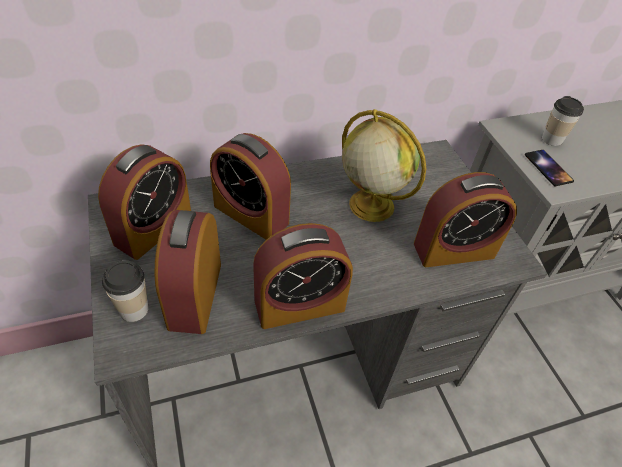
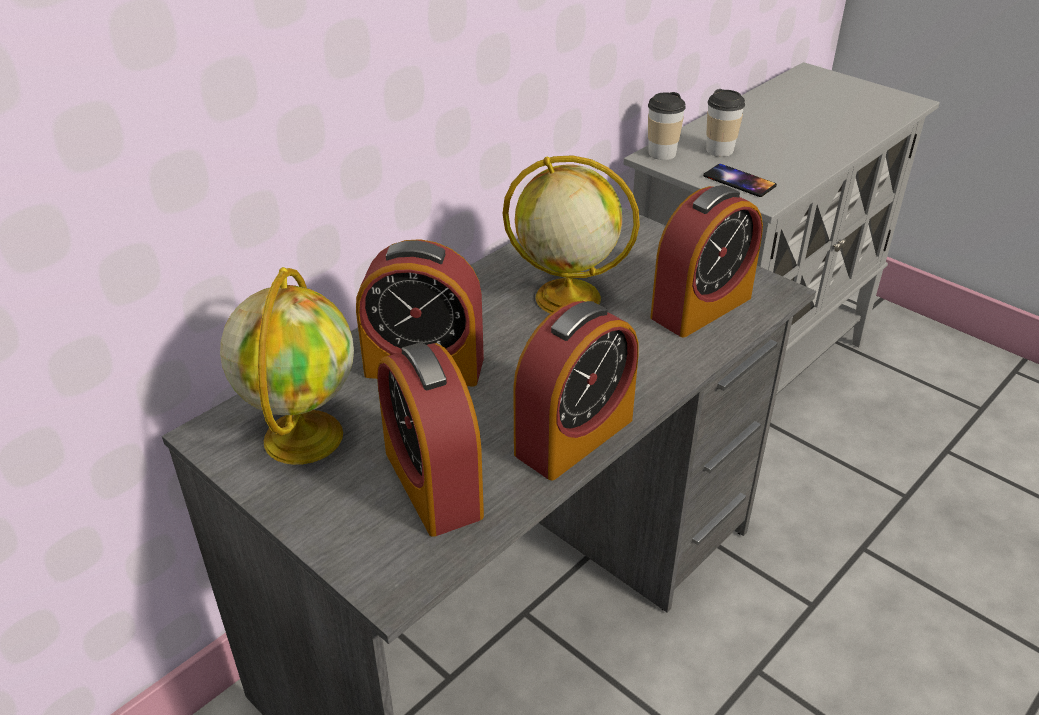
camera: 25 degrees left, 10 degrees down
alarm clock [98,144,191,260] -> globe [220,267,354,465]
cup [102,261,149,322] -> cup moved to [648,92,686,160]

